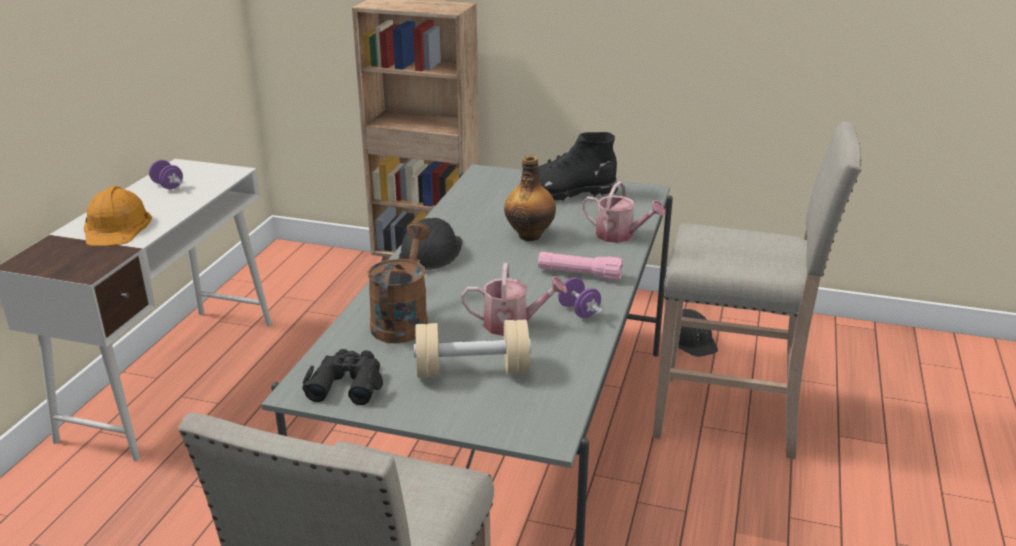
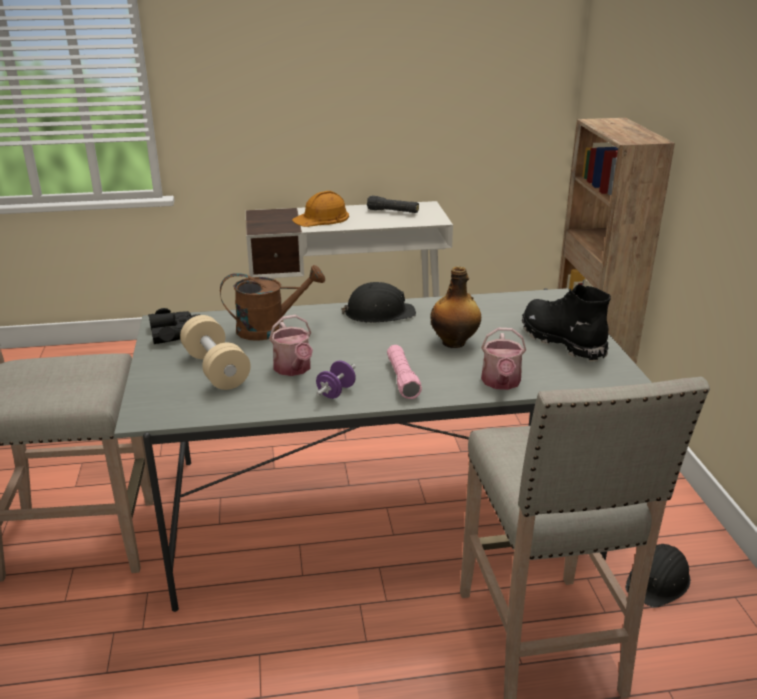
camera: 65 degrees right, 0 degrees up
purple dumbbell [149,160,183,189] -> black flashlight [367,196,419,213]

